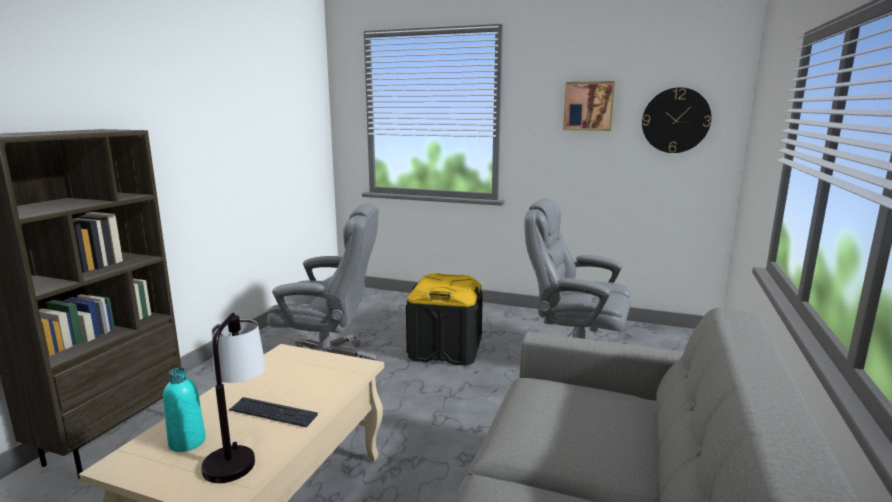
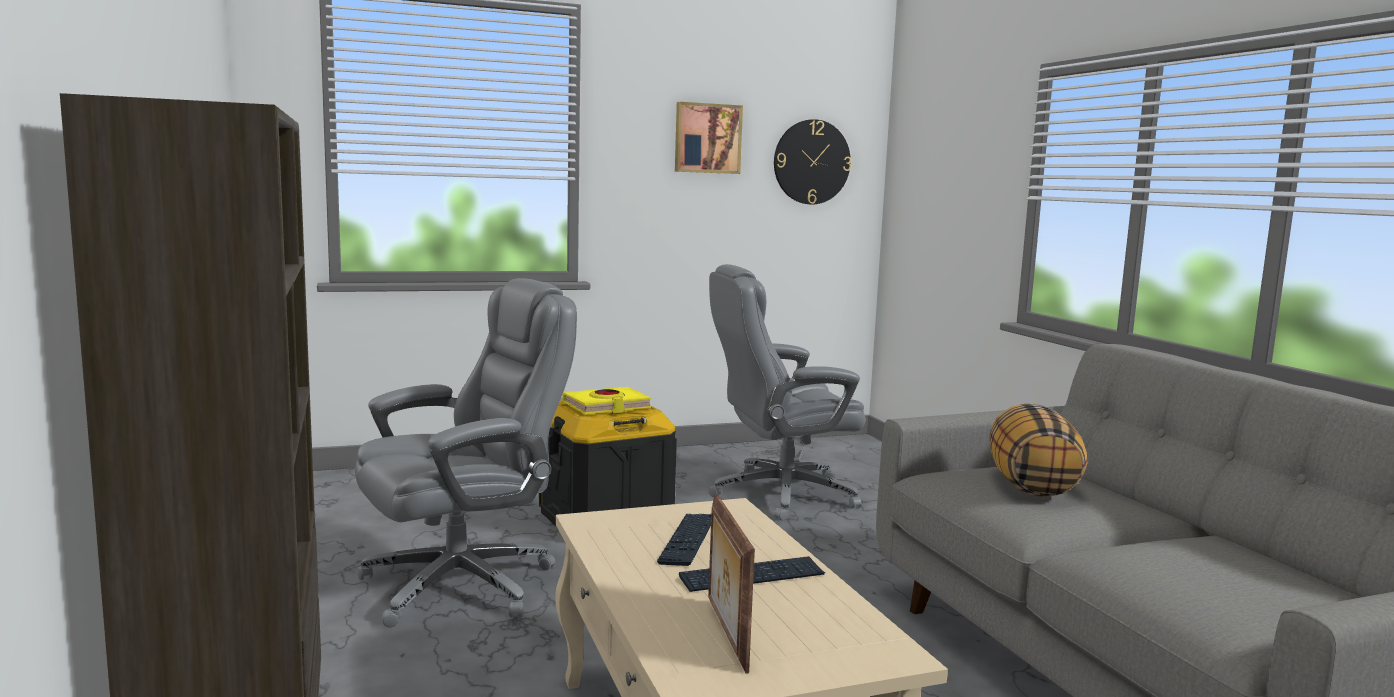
camera: 40 degrees left, 5 degrees down
turquoise bottle [163,367,206,452] -> picture frame [708,494,755,674]
table lamp [201,313,266,483] -> none
none -> yellow book [562,387,651,415]
none -> keyboard [657,514,711,566]
none -> pillow [989,403,1087,497]

